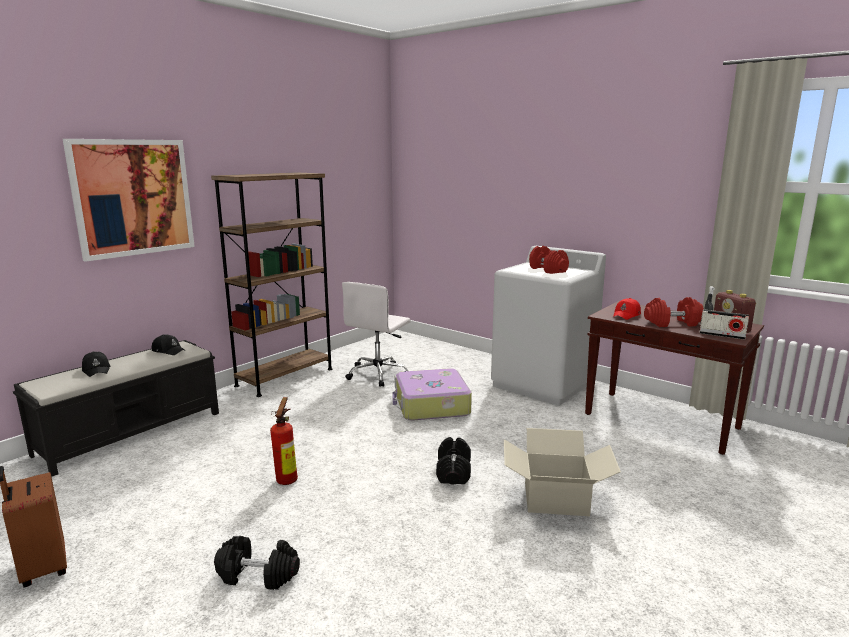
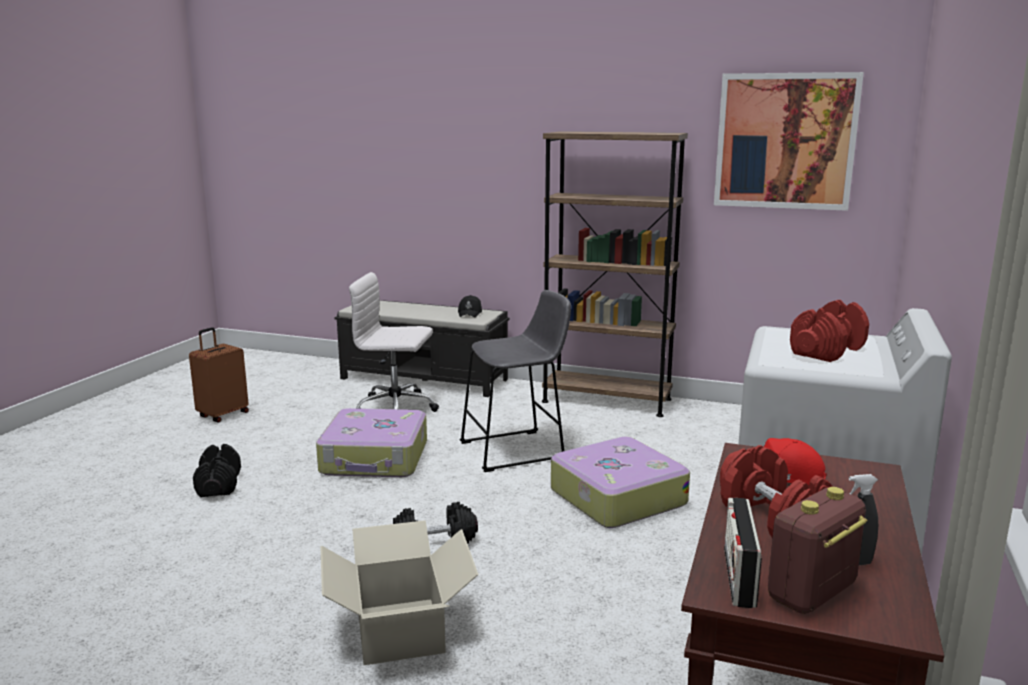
camera: 70 degrees right, 0 degrees up
picture [63,139,195,262] -> picture moved to [714,72,864,211]
black cap [82,351,110,377] -> none
fire extinguisher [270,397,298,485] -> suitcase [316,408,427,477]
white office chair [342,282,411,387] -> white office chair moved to [349,272,439,412]
none -> grey stool [460,290,571,472]

